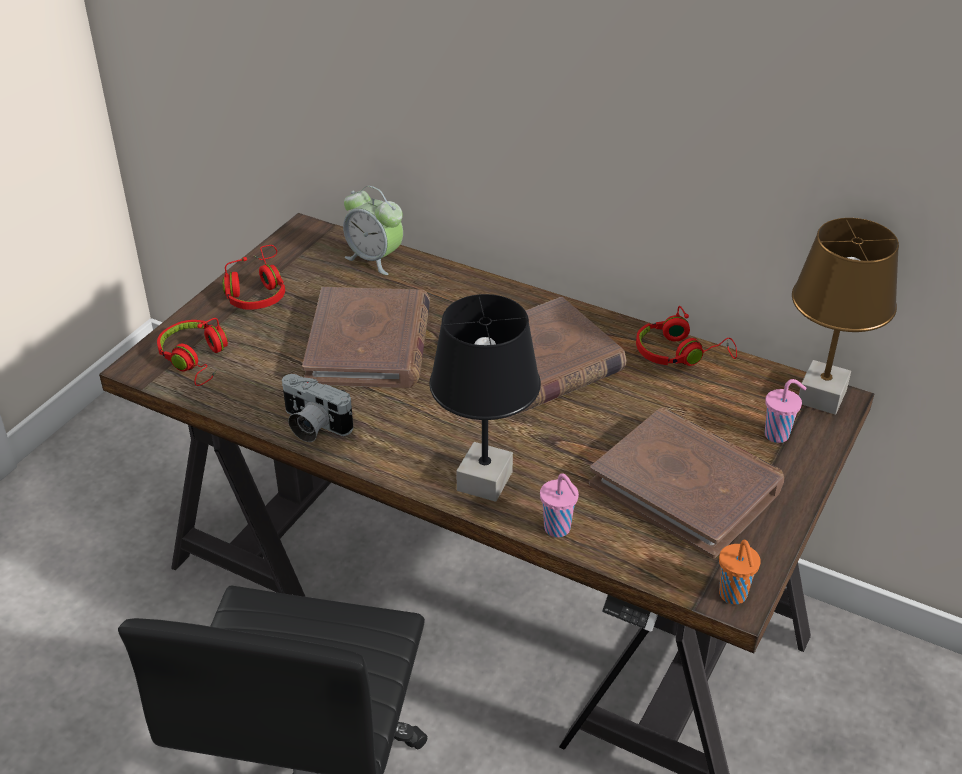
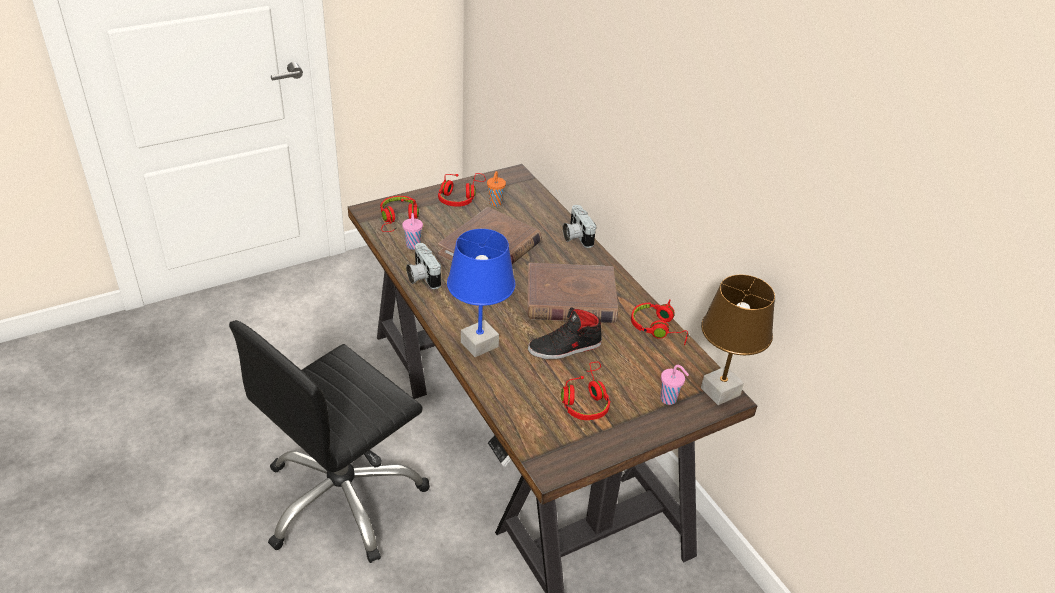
camera: 30 degrees right, 0 degrees up
alarm clock [343,186,403,275] -> none
black table lamp [429,294,541,502] -> blue table lamp [447,229,515,357]
pink cup [540,474,579,537] -> pink cup moved to [402,213,423,250]
brown book [589,407,784,559] -> red headphones [561,362,610,420]
orange cup [719,540,761,604] -> orange cup moved to [487,171,506,206]
none -> black shoe [528,307,602,359]
none -> camera [563,205,596,248]

